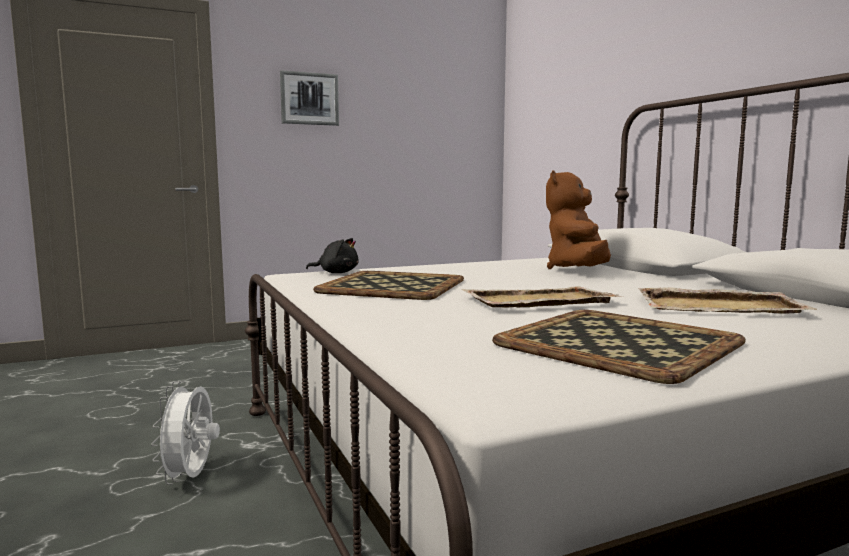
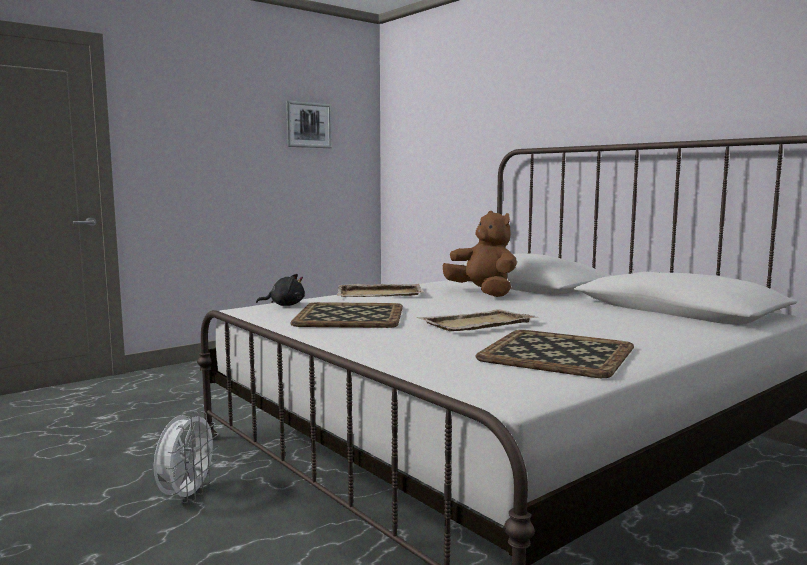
camera: 15 degrees left, 0 degrees up
white fan [151,381,220,485] -> white fan turned 150 degrees counterclockwise [154,411,219,503]
picture [280,70,339,126] -> picture moved to [286,101,332,148]
brown plush toy [546,170,611,269] -> brown plush toy turned 135 degrees clockwise [443,211,517,297]
beige tray [638,288,817,314] -> beige tray moved to [337,284,424,297]

